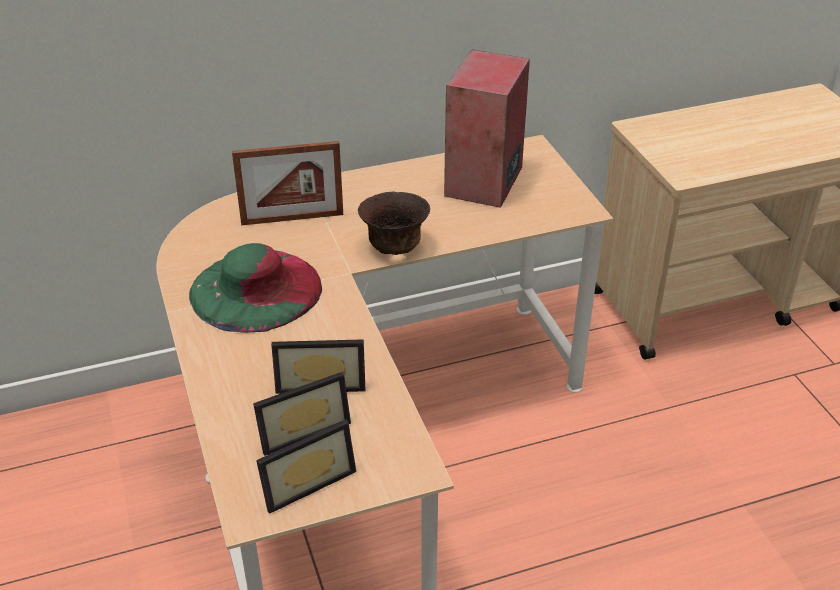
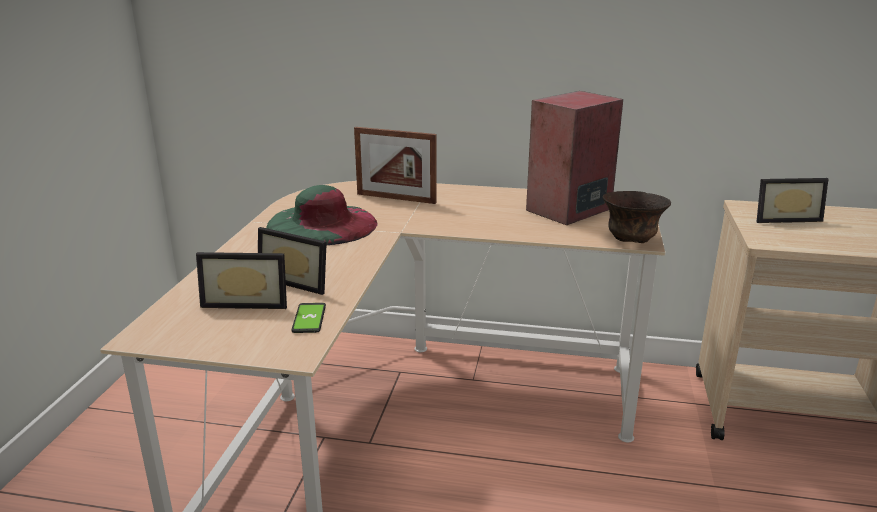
camera: 30 degrees right, 15 degrees down
picture frame [256,420,356,514] -> picture frame moved to [756,178,829,223]
brown bowl [358,191,430,255] -> brown bowl moved to [602,191,671,243]
none -> phone [291,303,326,333]

